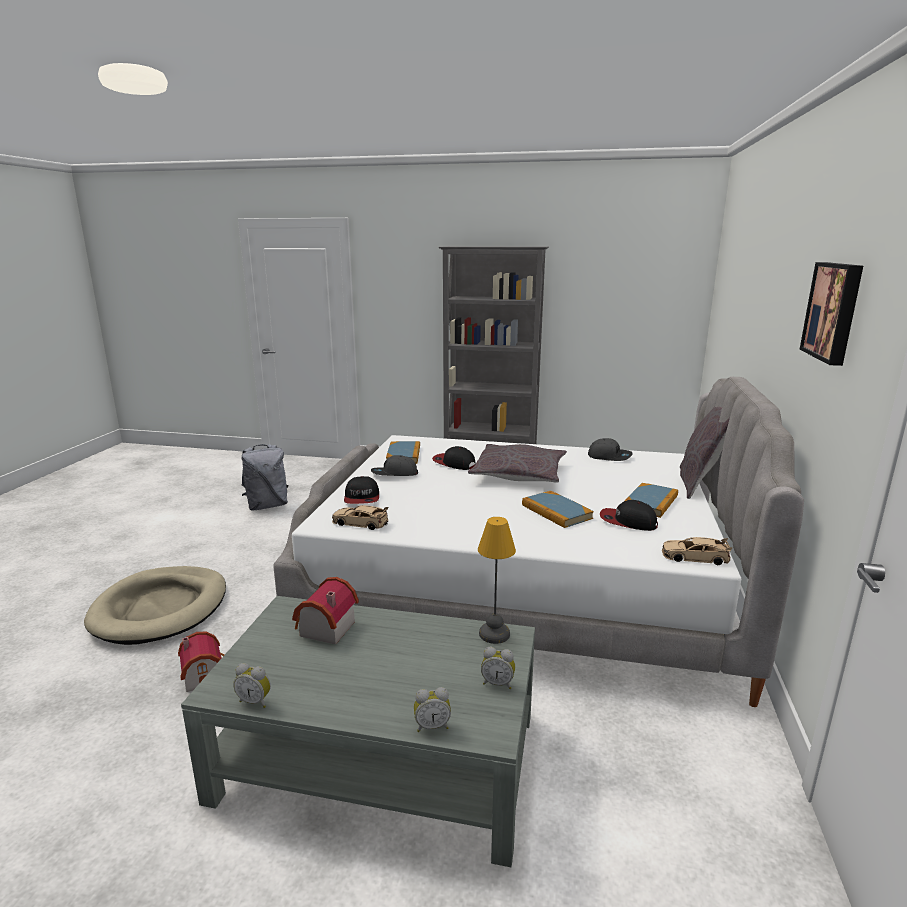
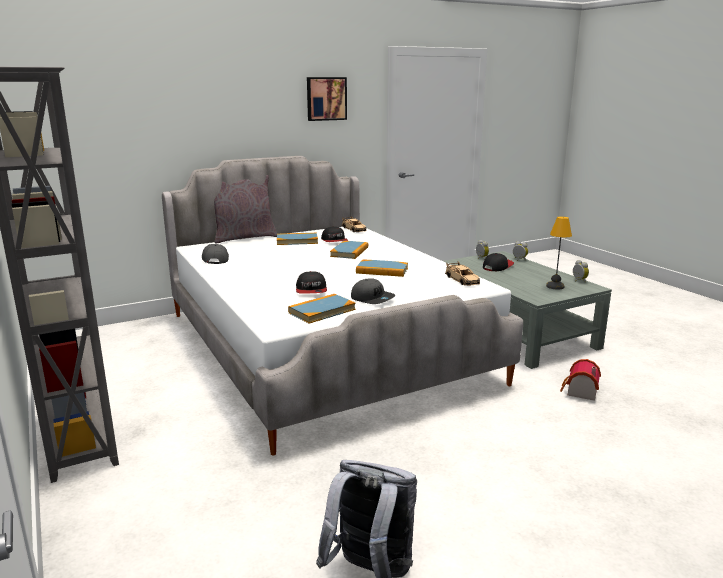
camera: 130 degrees left, 0 degrees up
beige dog bed [84,566,226,645] -> none
toy house [292,577,359,645] -> none
cap [344,476,379,504] -> cap moved to [483,253,514,271]
grey pillow [468,444,567,483] -> none
table lamp [478,517,516,644] -> table lamp moved to [546,216,572,290]
none -> book [356,259,408,277]

